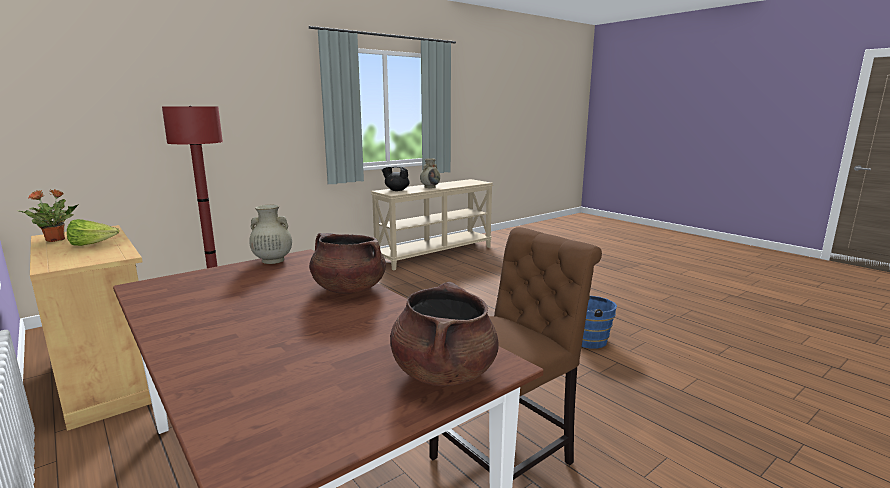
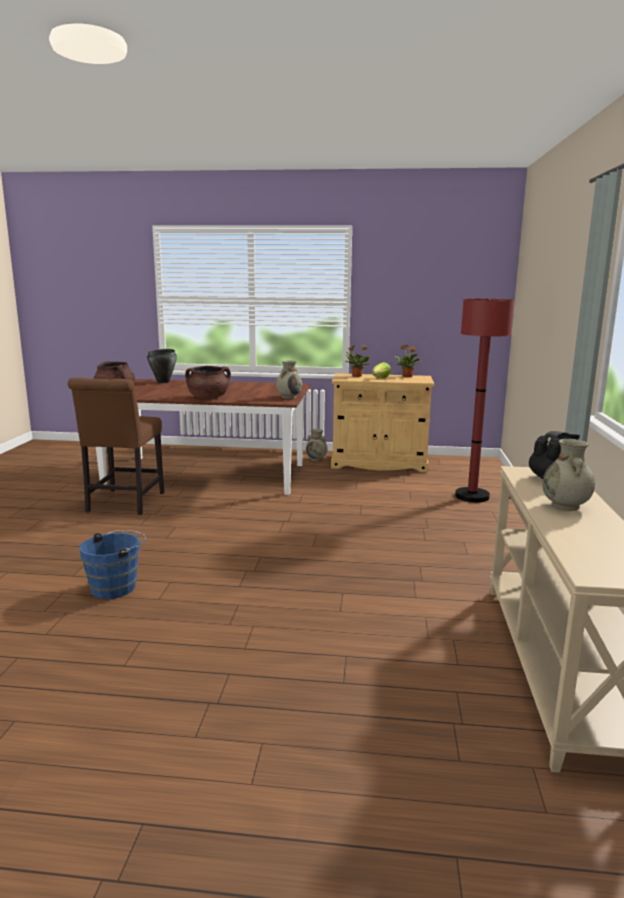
camera: 135 degrees right, 0 degrees up
none -> black cooking pot [147,349,177,383]
none -> beige vase [306,429,328,461]
none -> potted plant [345,345,370,377]

